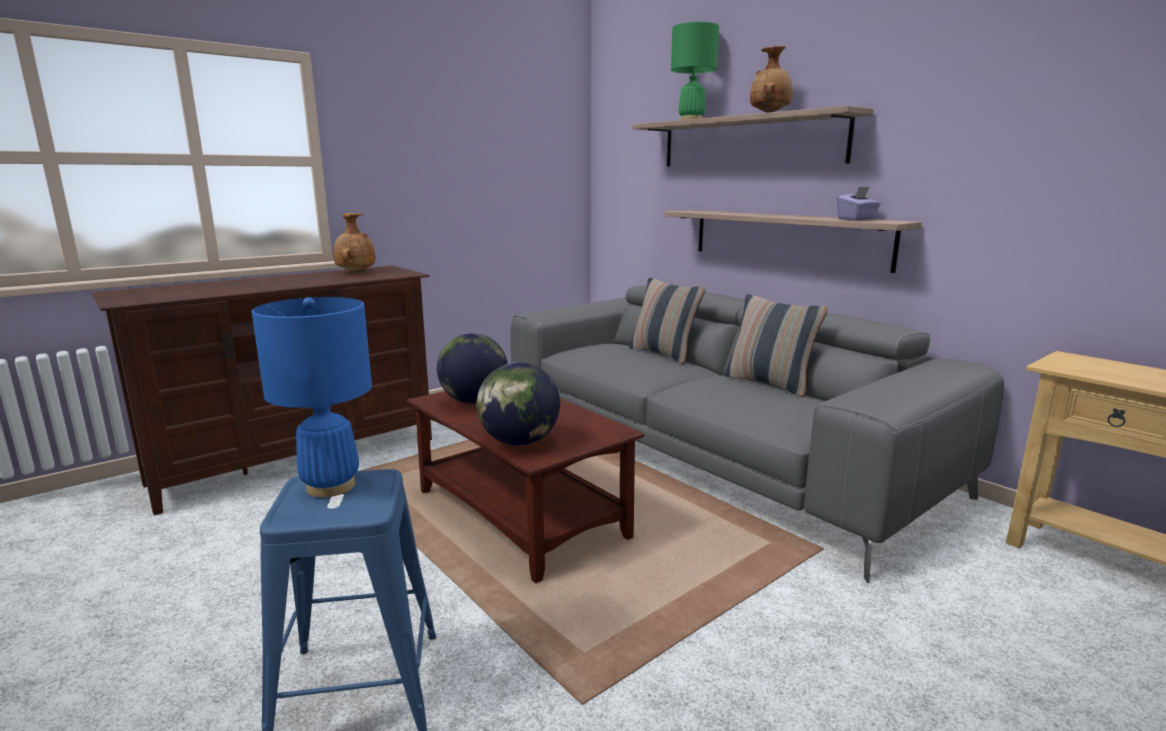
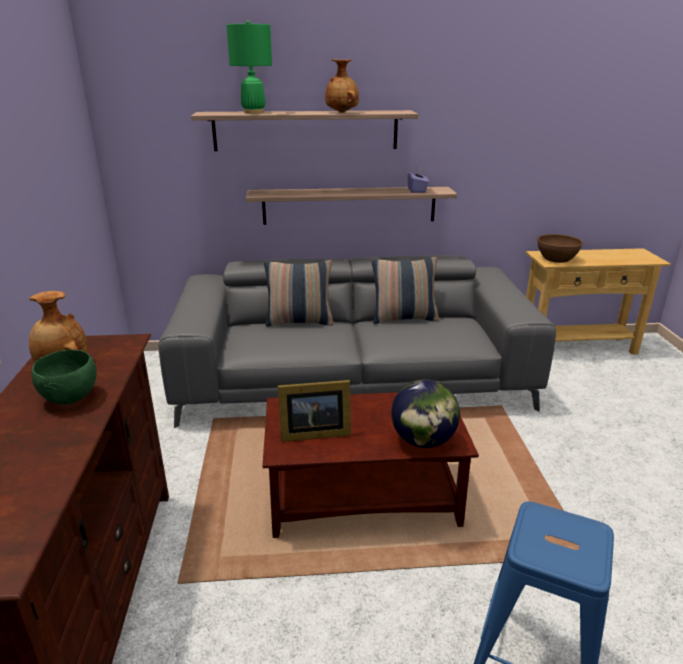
camera: 55 degrees left, 10 degrees up
blue table lamp [252,297,372,497] -> none
globe [437,333,508,404] -> picture frame [278,380,351,442]
none -> green bowl [31,350,97,405]
none -> brown bowl [537,234,583,263]

